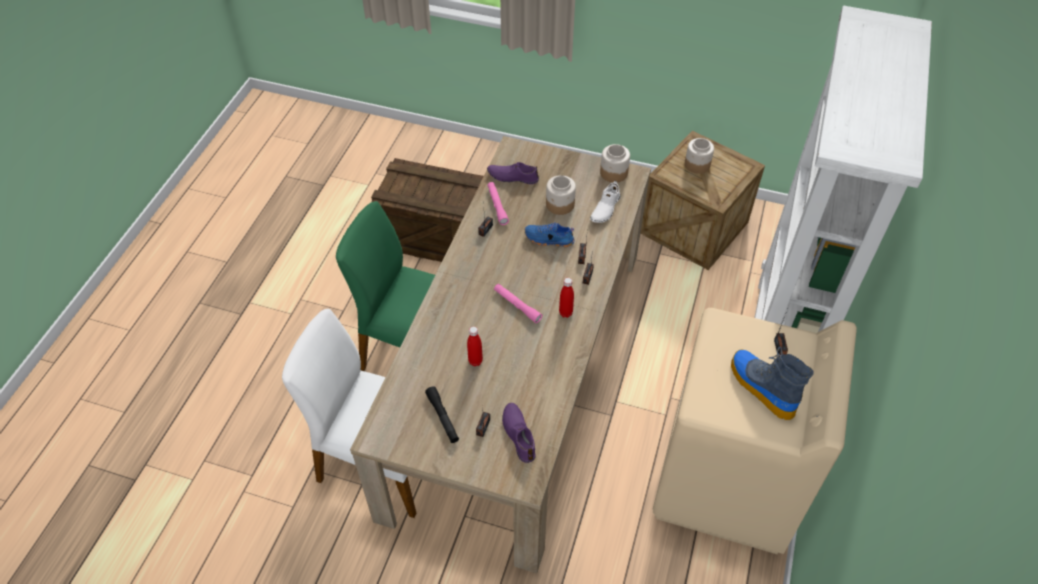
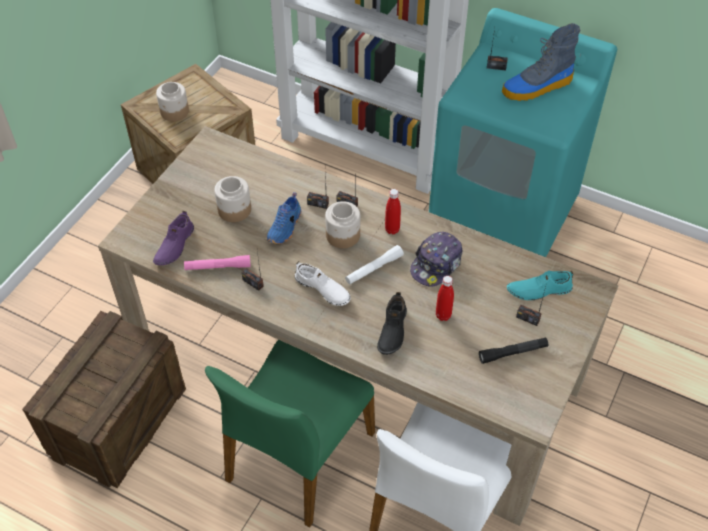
camera: 80 degrees left, 0 degrees up
pink flashlight [494,284,542,323] -> white flashlight [345,245,404,285]
purple shoe [502,403,536,463] -> turquoise shoe [507,271,573,300]
white shoe [590,180,620,223] -> white shoe moved to [295,261,351,306]
jar [600,144,630,183] -> jar moved to [325,201,360,248]
beige washing machine [653,308,857,554] -> turquoise washing machine [429,8,617,257]
none -> black shoe [377,292,407,355]
none -> cap [410,232,463,287]

